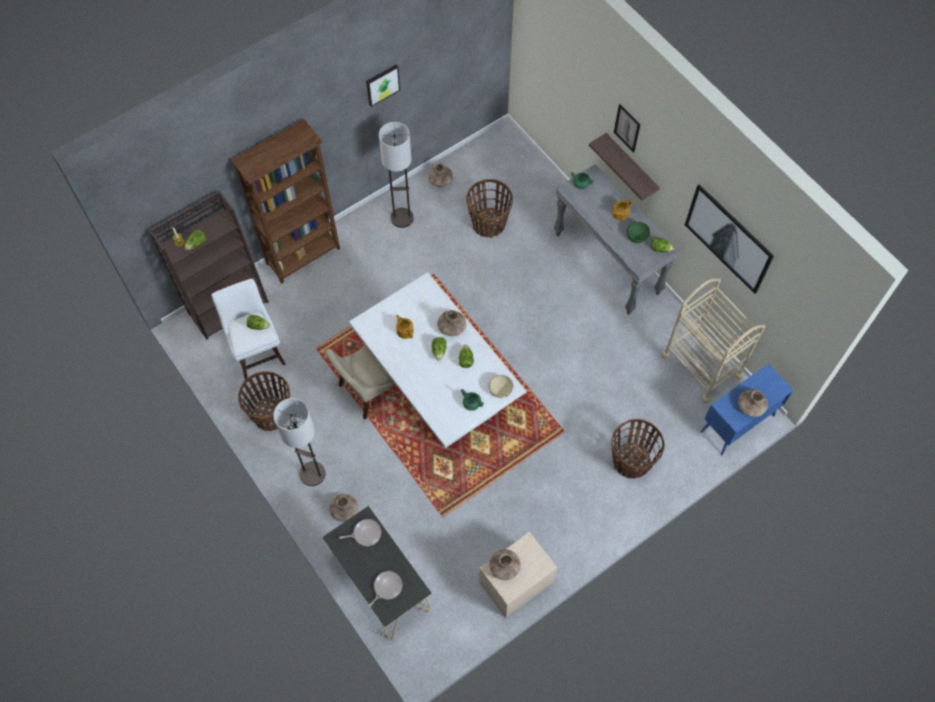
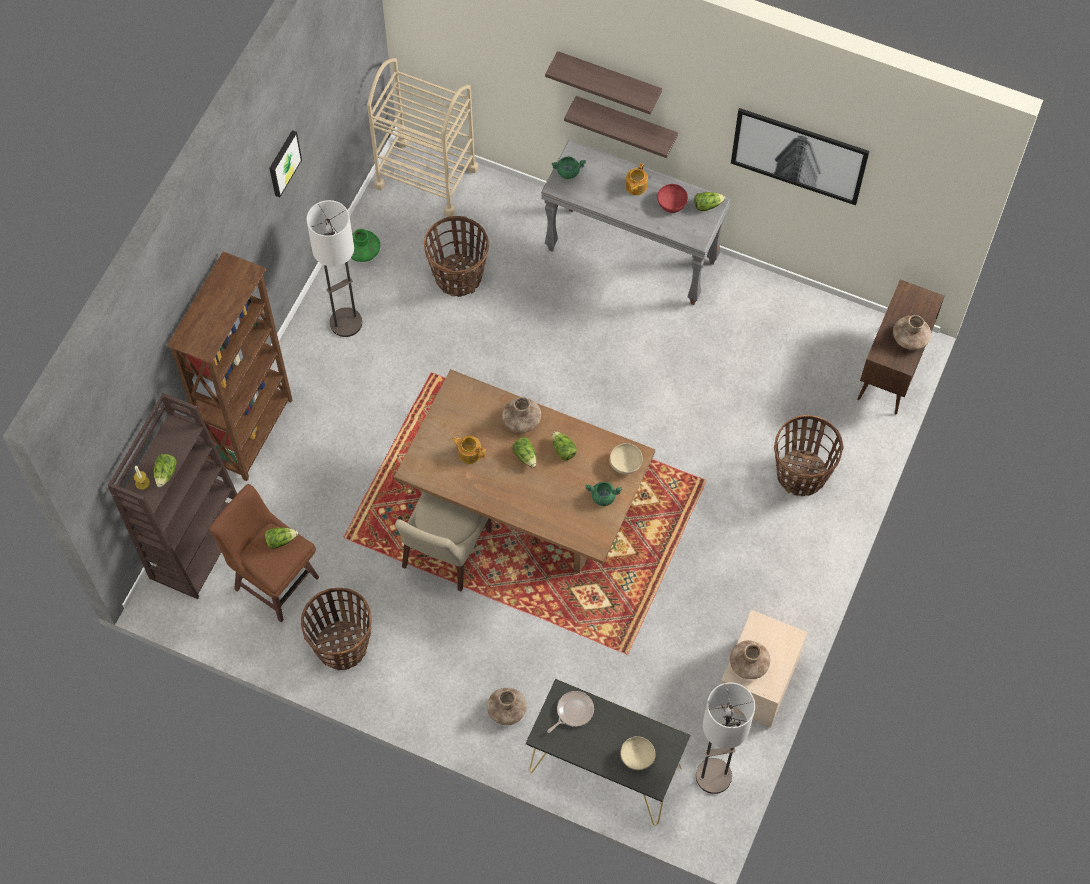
camera: 30 degrees left, 0 degrees up
white stool [212,279,286,380] -> brown stool [209,484,319,622]
floor lamp [273,398,326,486] -> floor lamp moved to [696,682,755,794]
white dining table [349,272,526,448] -> brown dining table [394,369,655,573]
frying pan [368,571,402,607] -> beige bowl [620,736,655,770]
brown vase [428,163,453,187] -> green vase [351,229,380,262]
picture [614,104,641,153] -> shelf [545,51,662,114]
green bowl [627,222,650,243] -> red bowl [657,184,688,213]
beige cart [661,278,765,404] -> beige cart moved to [367,58,479,217]
blue cabinet [701,364,793,455] -> brown cabinet [857,280,945,414]

